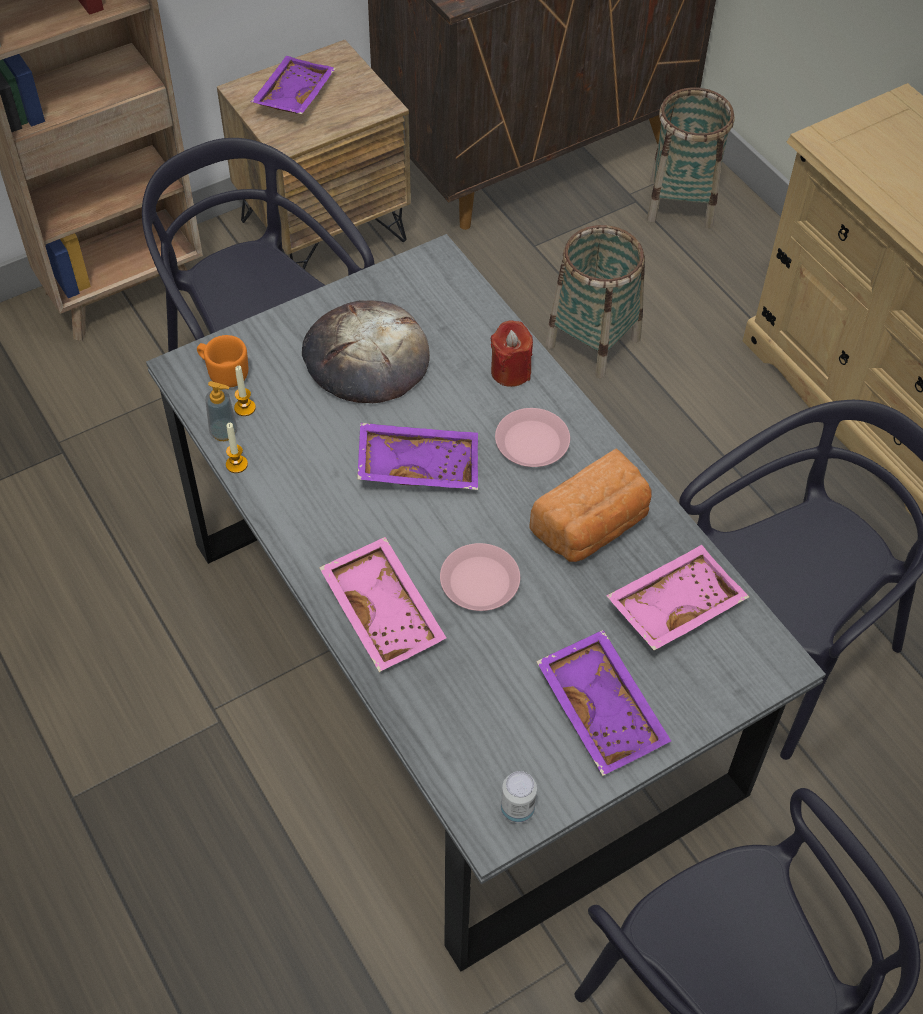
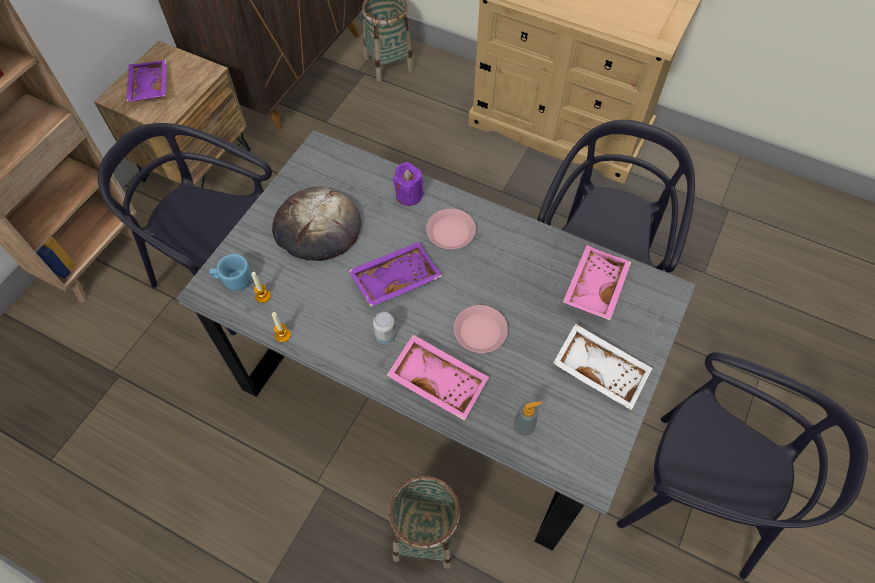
camera: 30 degrees left, 5 degrees up
orange mug [197,335,248,388] -> blue mug [209,254,252,291]
soap dispenser [205,381,238,441] -> soap dispenser moved to [513,401,542,436]
red candle [491,320,533,387] -> purple candle [393,162,424,206]
can [501,771,537,823] -> can moved to [373,312,396,344]
bread [529,448,652,562] -> none
purple tray [536,630,671,776] -> white tray [553,323,653,411]
basket [545,225,645,378] -> basket moved to [389,476,460,569]

